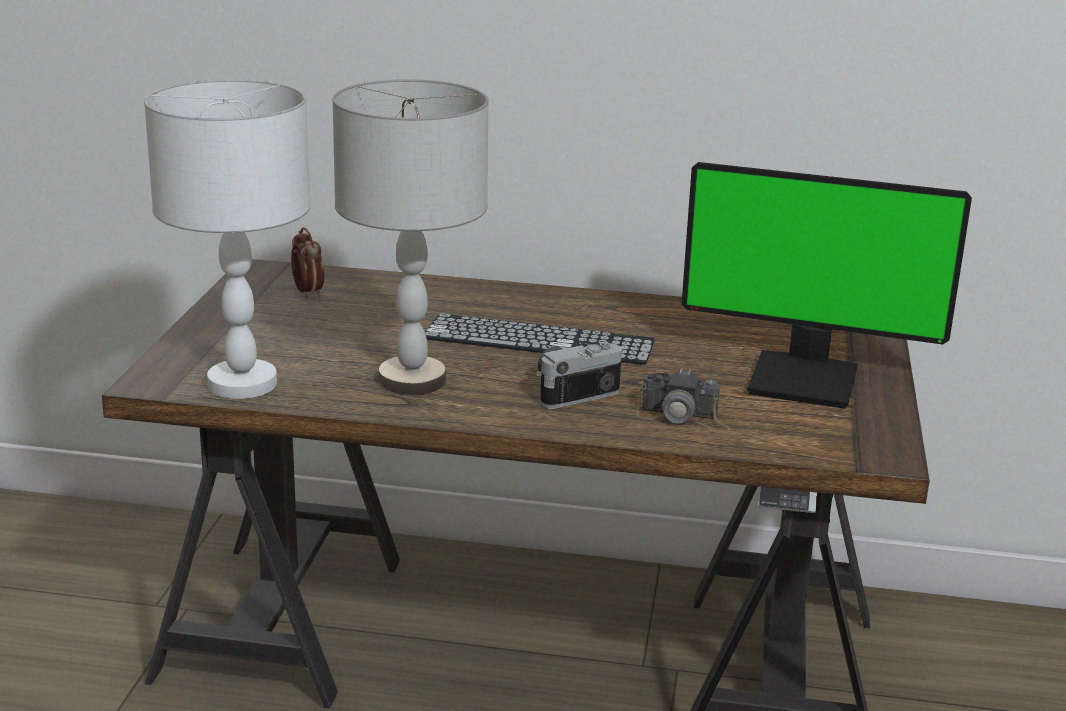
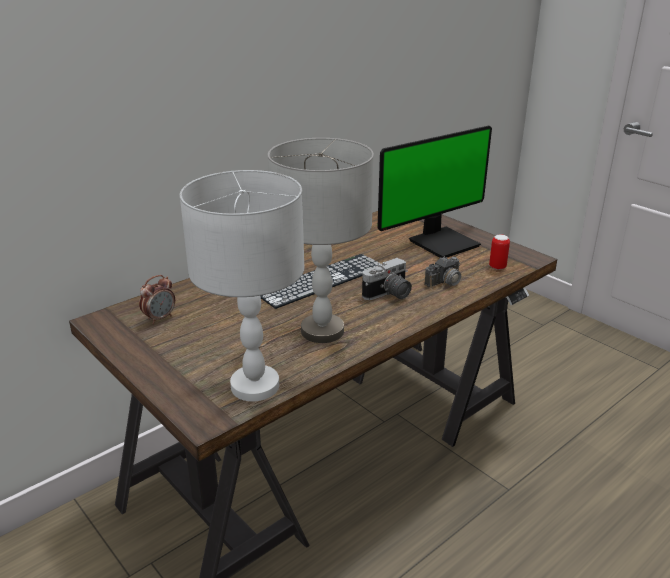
camera: 50 degrees left, 5 degrees up
alarm clock [291,227,325,297] -> alarm clock turned 120 degrees clockwise [139,275,175,324]
camera [536,342,622,409] -> camera turned 135 degrees counterclockwise [362,258,412,300]
none -> can [489,234,510,270]

